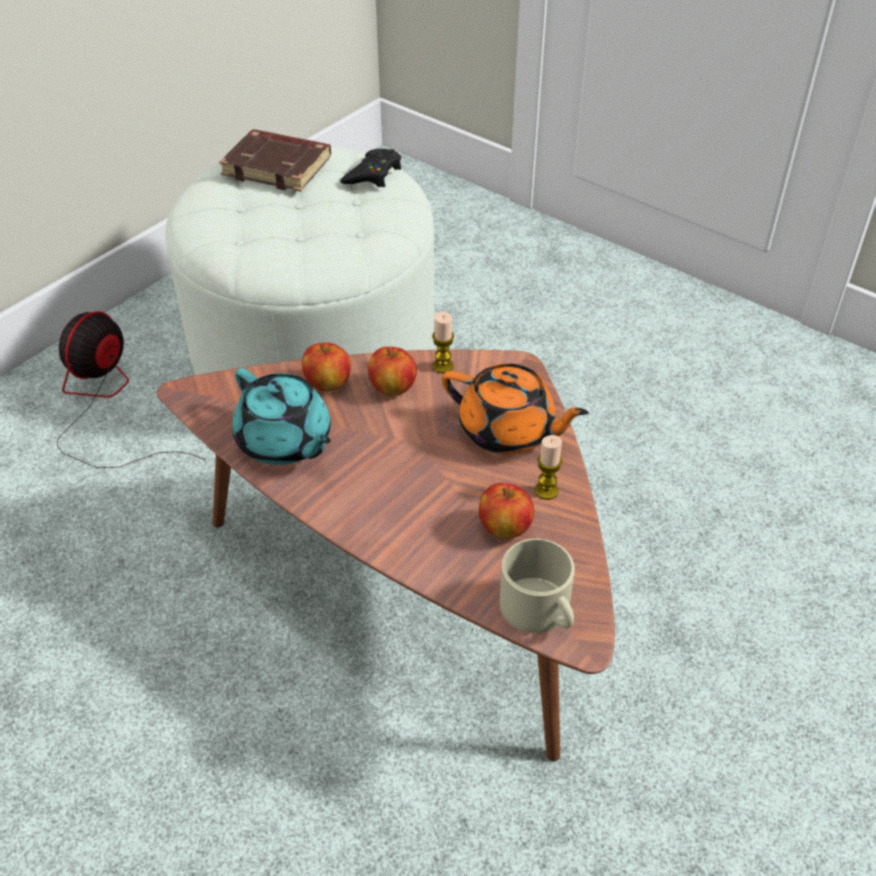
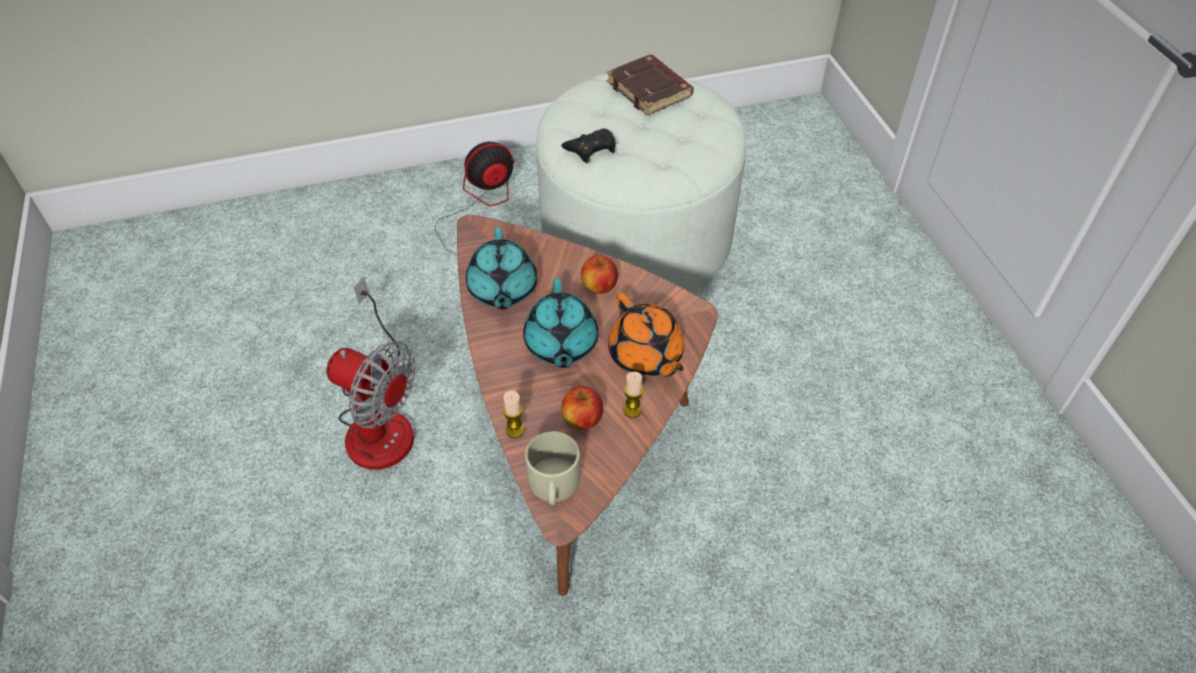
camera: 35 degrees right, 5 degrees up
apple [302,343,351,392] -> none
black game controller [340,149,402,187] -> black game controller moved to [561,128,616,163]
candle [432,312,454,373] -> candle moved to [503,390,525,438]
none -> fan [326,277,416,470]
none -> turquoise teapot [523,278,598,368]

